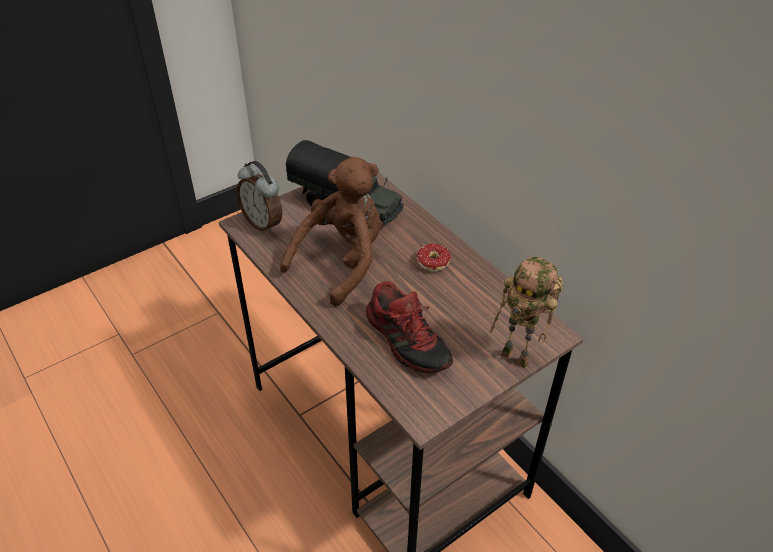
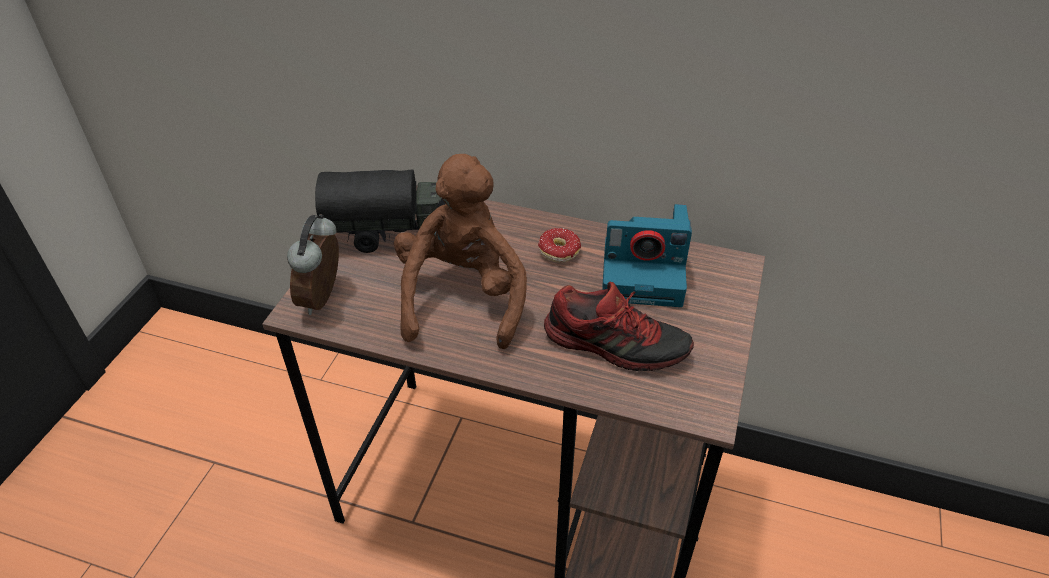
camera: 35 degrees left, 0 degrees up
alarm clock [236,161,283,234] -> alarm clock turned 90 degrees clockwise [287,214,339,315]
toy robot [490,257,563,369] -> none
none -> camera [602,204,692,307]

